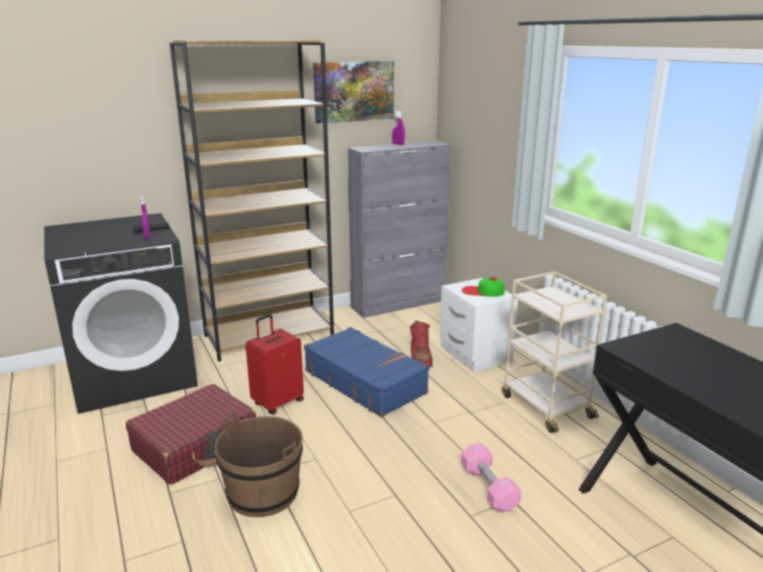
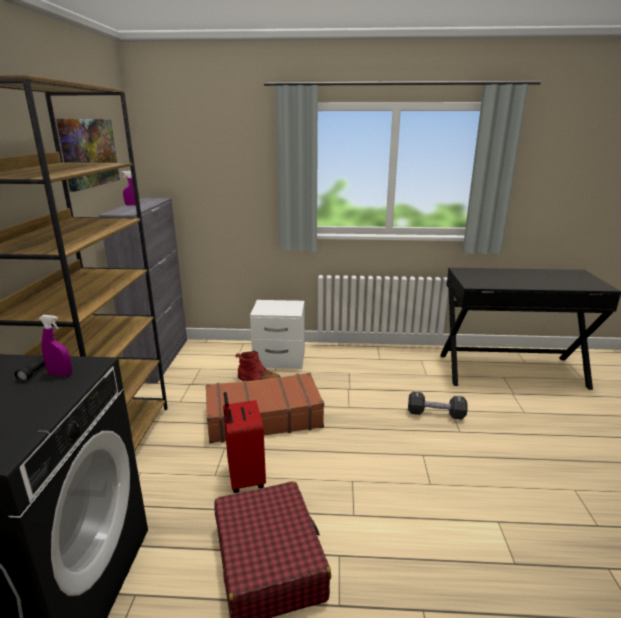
camera: 60 degrees left, 0 degrees up
brown bucket [215,412,303,517] -> none
blue suitcase [304,327,429,418] -> brown suitcase [206,373,324,443]
pink dumbbell [461,443,521,513] -> black dumbbell [408,392,467,419]
cap [462,277,505,297] -> none
beige cart [502,271,607,433] -> none

